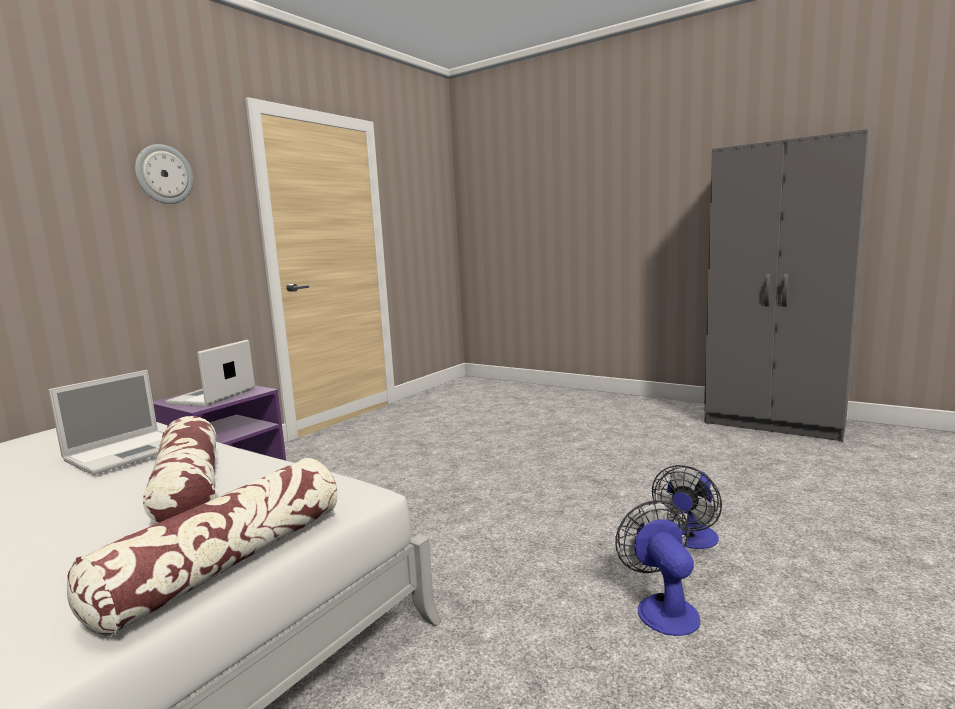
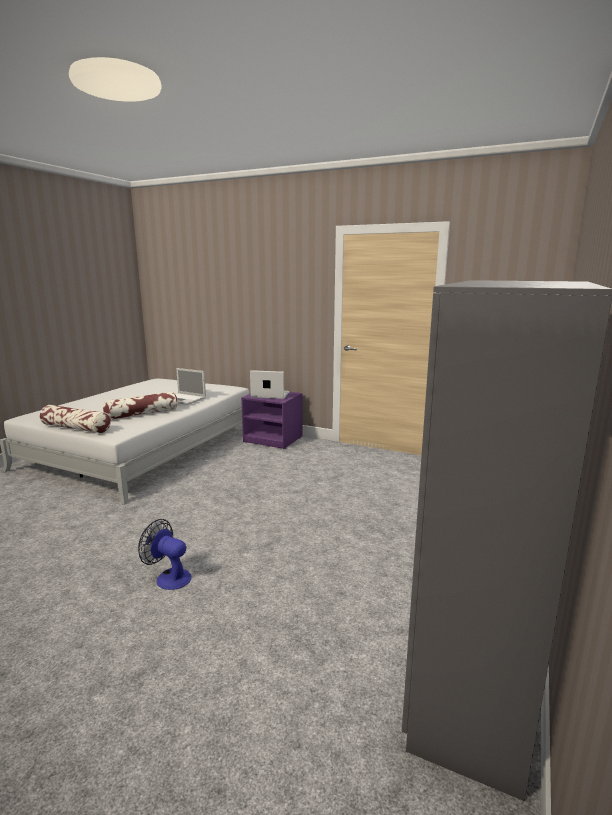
camera: 80 degrees right, 5 degrees up
wall clock [135,144,194,204] -> none
fan [615,500,700,636] -> none

